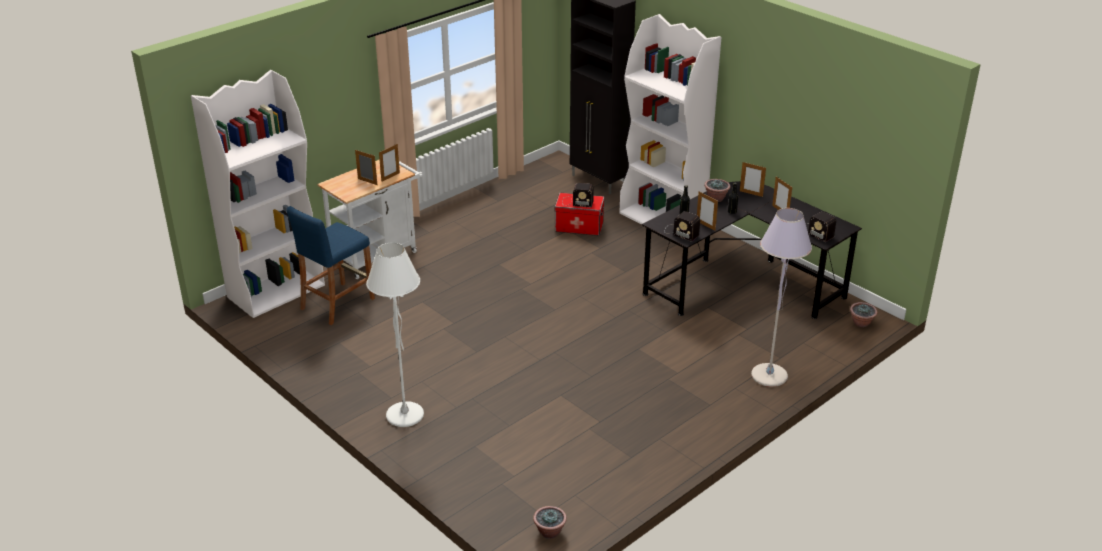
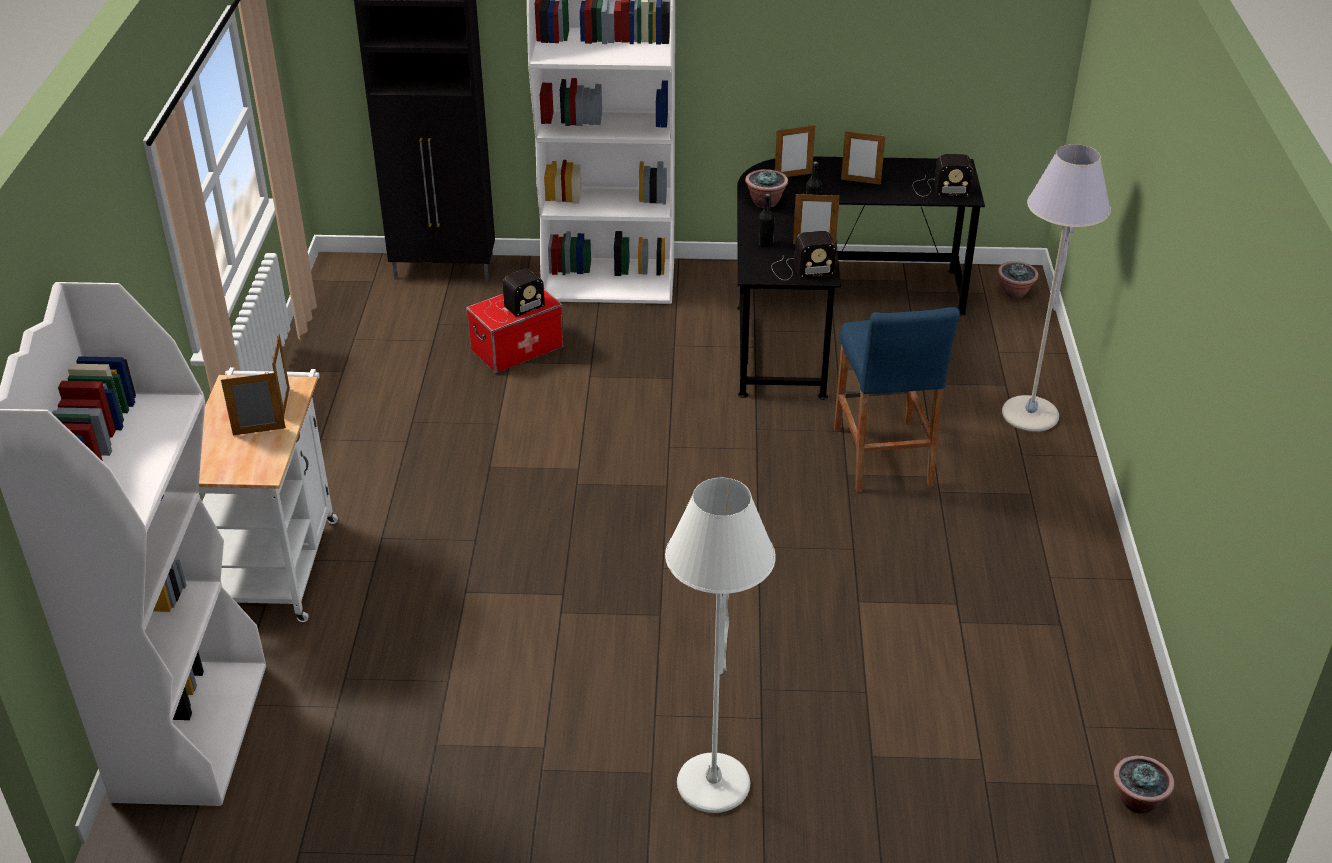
camera: 45 degrees left, 5 degrees up
blue stool [287,206,375,325] -> blue stool moved to [834,307,960,492]

